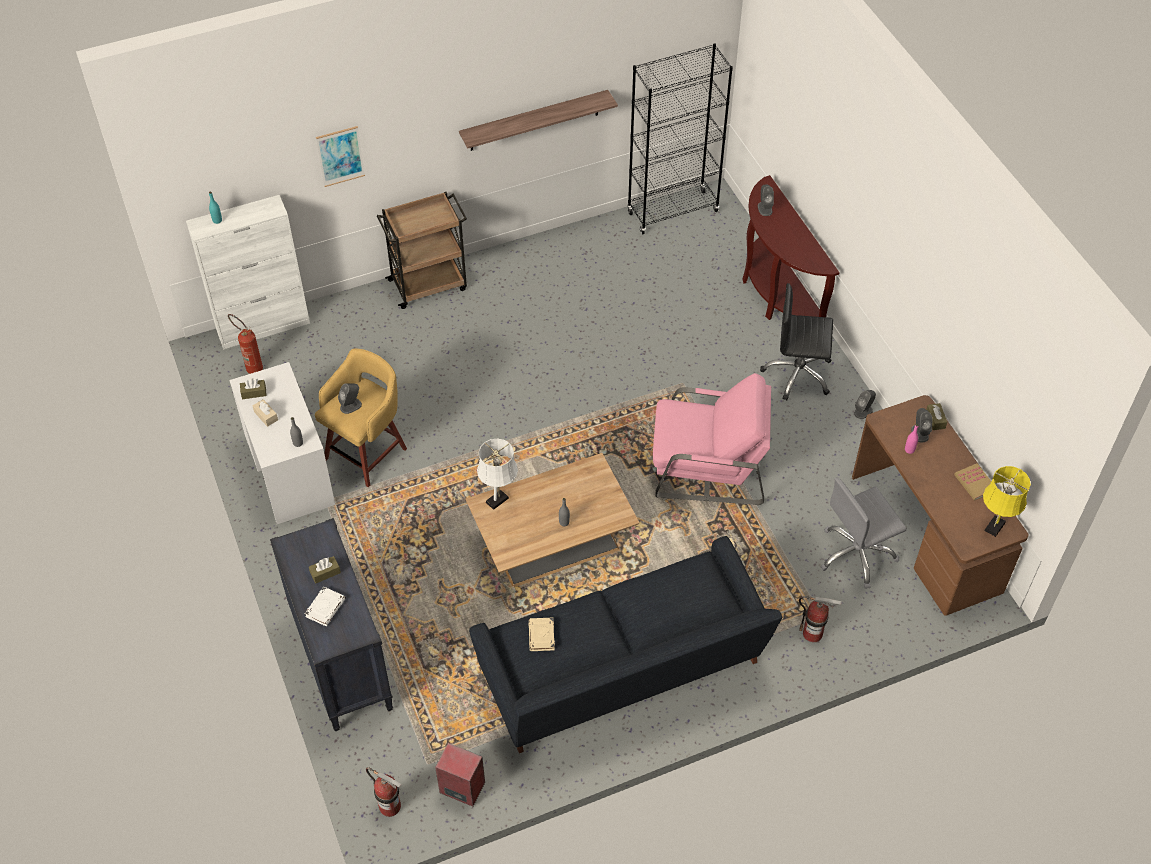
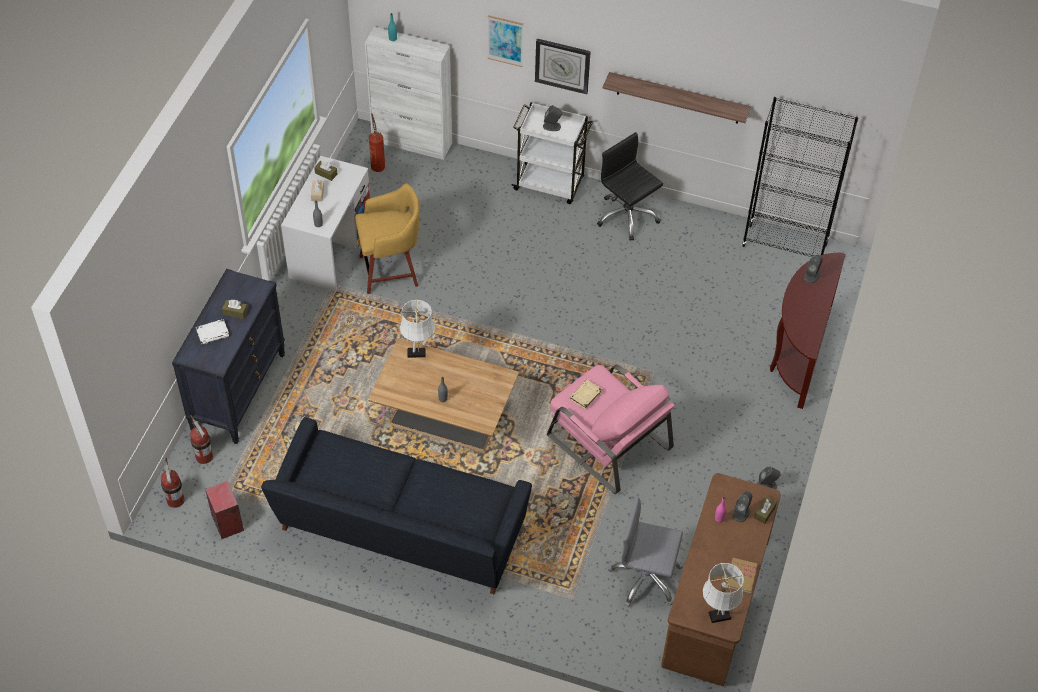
camera: 40 degrees right, 0 degrees up
grey speaker [338,383,362,414] -> grey speaker moved to [543,105,562,131]
brown cart [377,192,467,309] -> white cart [511,102,593,204]
beige book [528,617,555,651] -> beige book moved to [569,380,602,409]
black office chair [760,283,833,401] -> black office chair moved to [597,132,663,241]
fire extinguisher [799,596,842,642] -> fire extinguisher moved to [190,415,213,464]
yellow table lamp [983,466,1031,537] -> white table lamp [703,563,744,623]
none -> wall clock [535,39,591,94]

